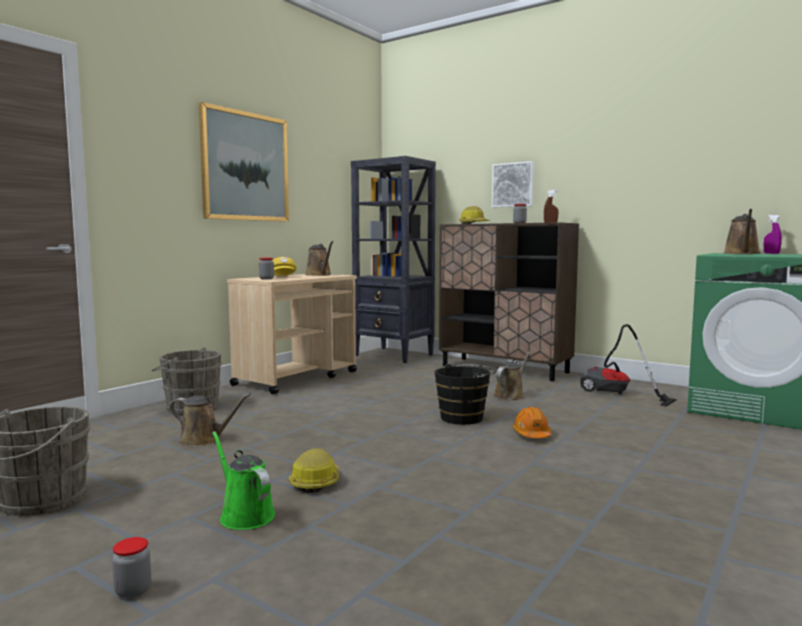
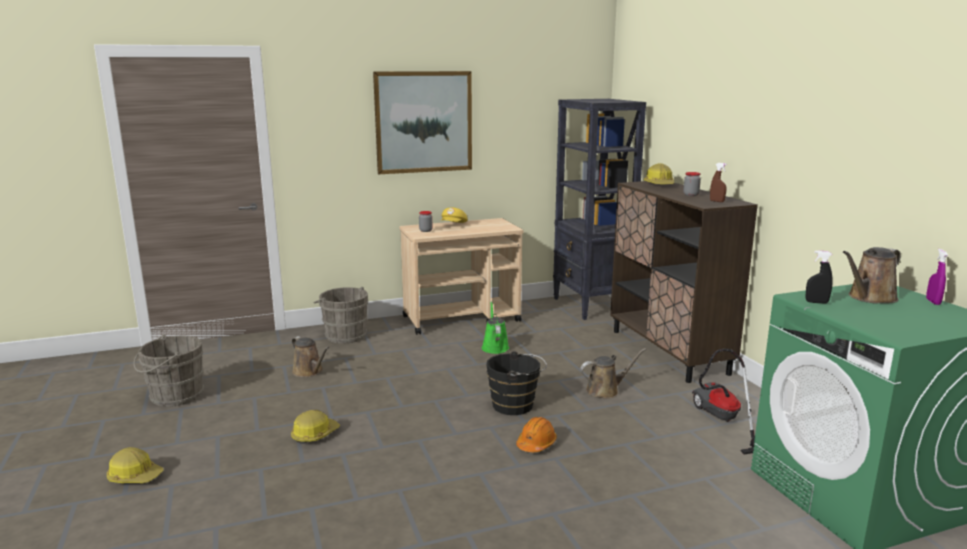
camera: 35 degrees right, 10 degrees up
jar [112,537,151,598] -> hard hat [107,447,164,483]
green watering can [212,431,275,530] -> green watering can moved to [481,301,509,354]
brown watering can [305,241,333,276] -> none
picture [492,161,534,207] -> none
none -> black spray bottle [805,250,833,304]

